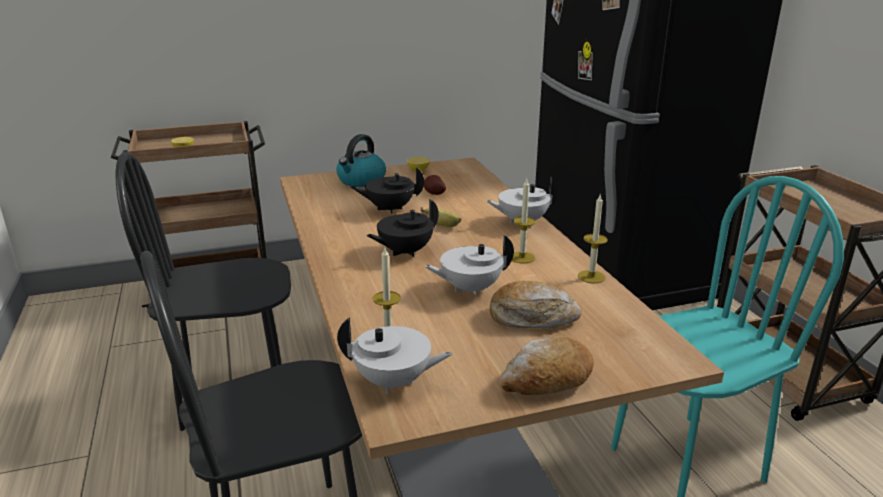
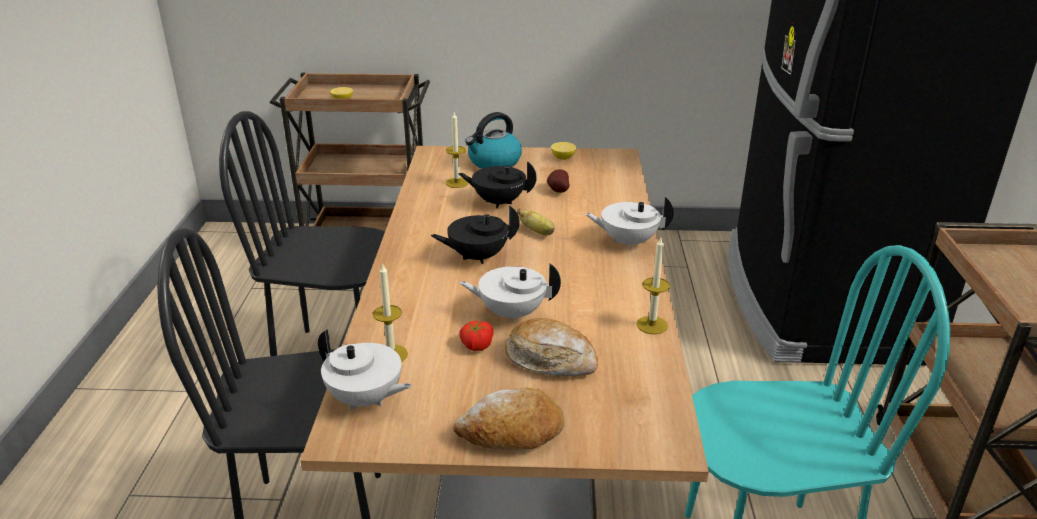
camera: 20 degrees right, 5 degrees up
candle [512,178,536,263] -> candle moved to [446,112,469,188]
none -> tomato [459,321,494,351]

